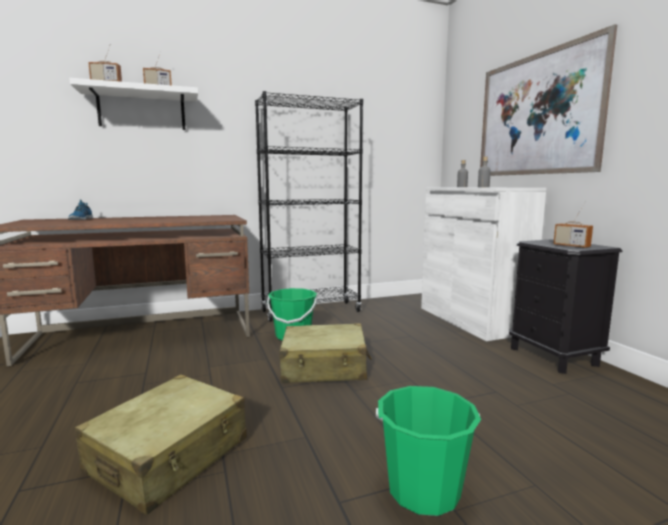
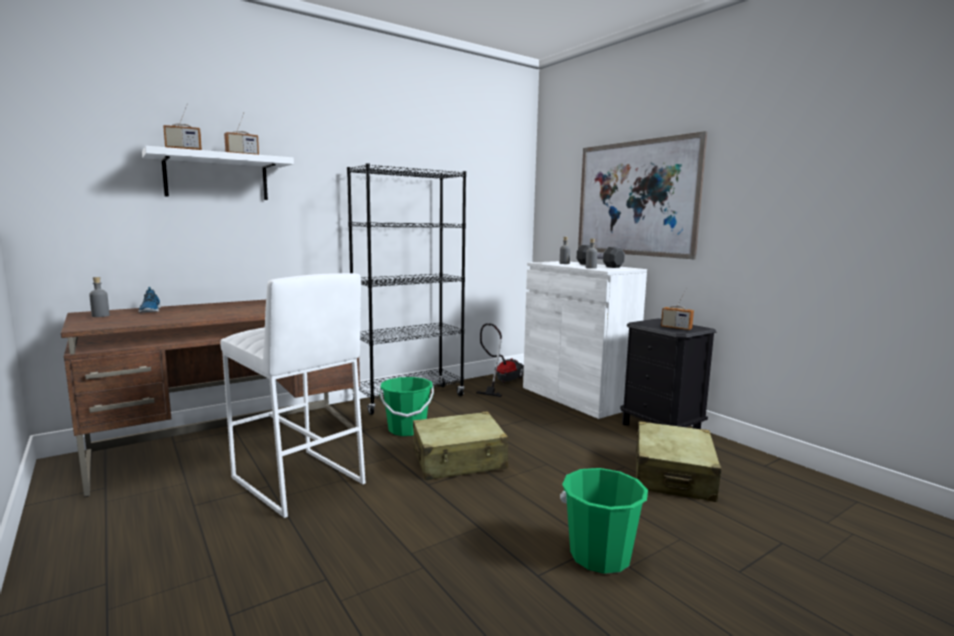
camera: 15 degrees left, 0 degrees up
beige suitcase [75,374,246,515] -> beige suitcase moved to [636,421,722,502]
none -> grey bottle [89,277,110,317]
none -> white stool [221,273,366,518]
none -> vacuum cleaner [476,323,524,397]
none -> black dumbbell [577,245,625,268]

